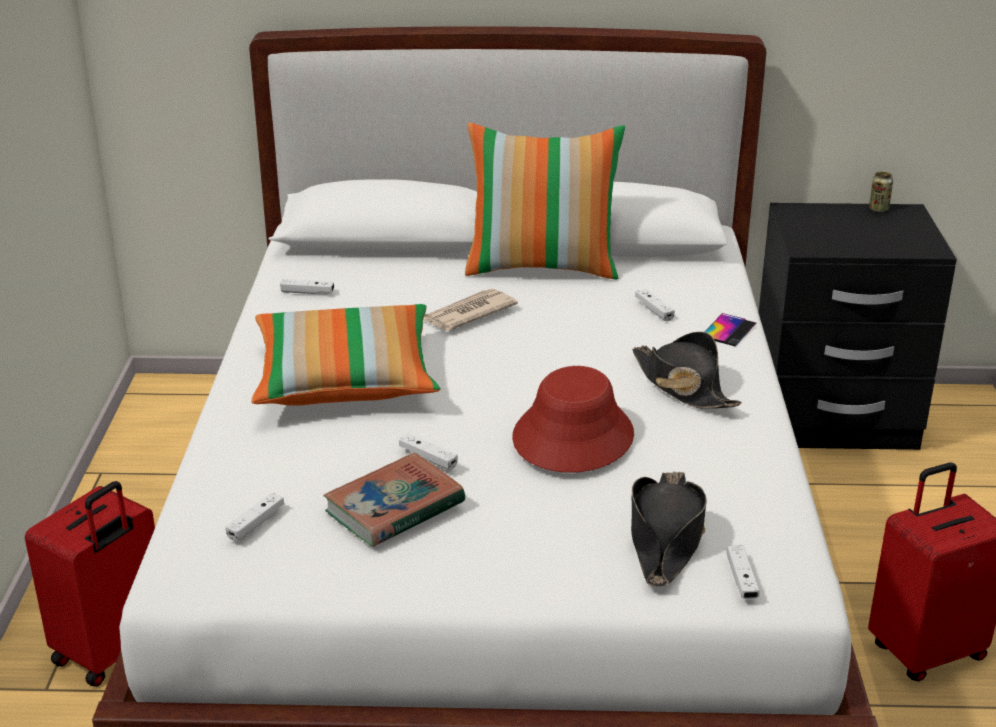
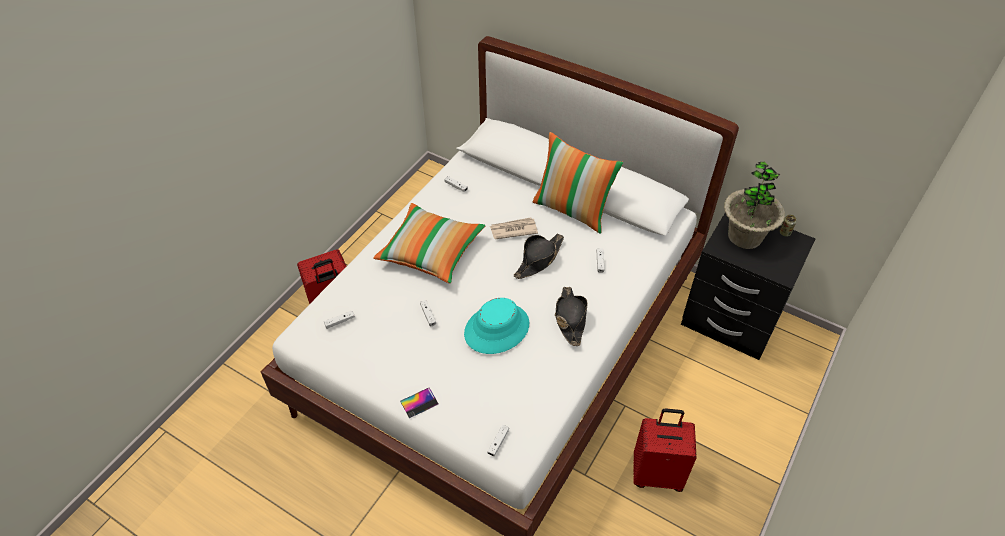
camera: 30 degrees right, 20 degrees up
book [323,453,465,547] -> none
red hat [512,366,634,473] -> turquoise hat [464,298,529,354]
black hat [631,472,707,586] -> black hat moved to [514,233,564,279]
phone [704,313,756,346] -> phone moved to [400,388,439,418]
none -> potted plant [724,162,785,249]

